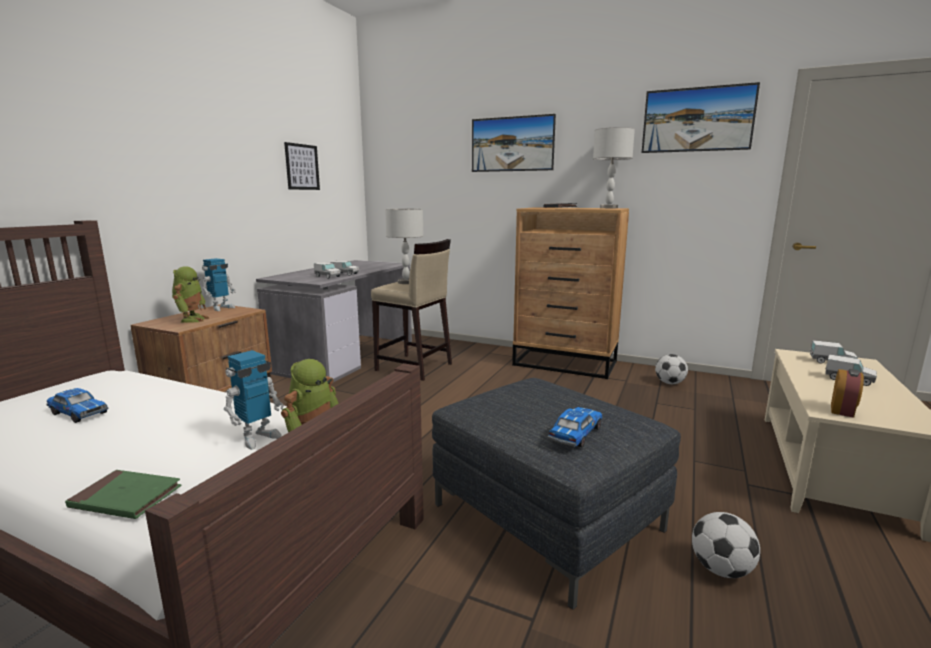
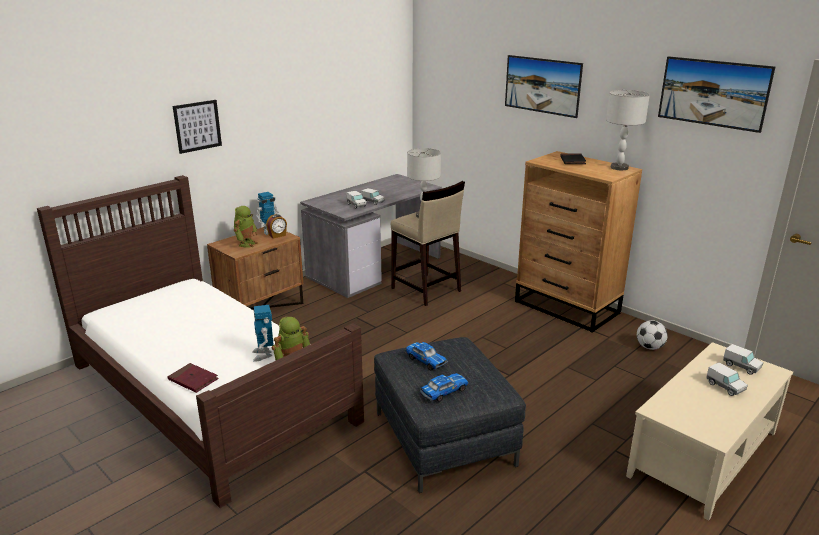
camera: 20 degrees right, 10 degrees up
toy car [47,388,109,423] -> toy car moved to [405,342,448,371]
green book [65,470,182,519] -> red book [167,363,219,393]
toy robot [224,350,284,450] -> toy robot turned 105 degrees clockwise [252,305,274,362]
picture [284,142,320,190] -> picture moved to [173,100,222,154]
football [692,512,760,578] -> none
alarm clock [831,369,864,418] -> alarm clock moved to [266,214,287,239]

